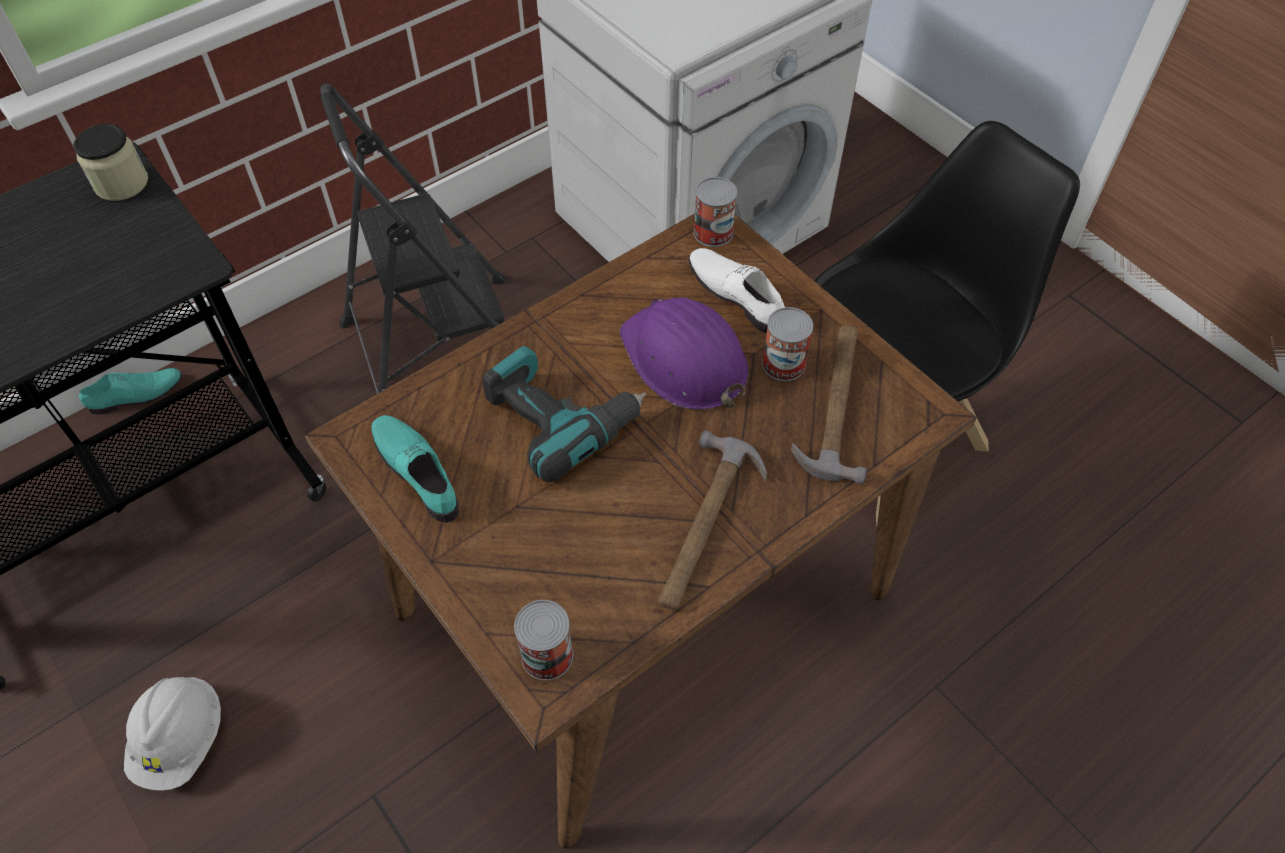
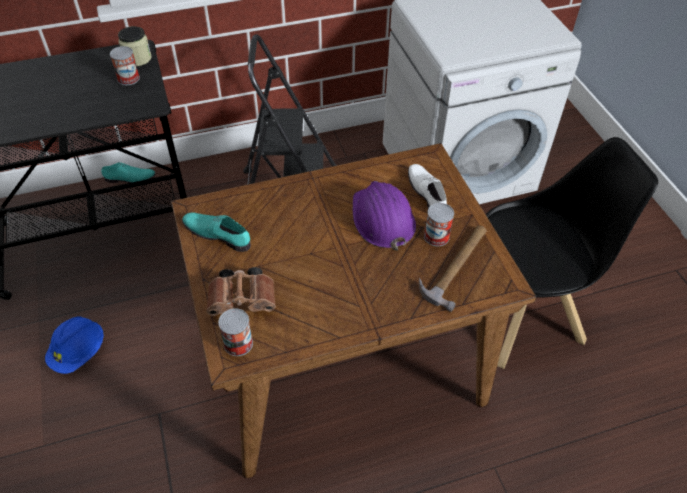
camera: 20 degrees right, 5 degrees down
white hard hat [124,677,221,791] -> blue hard hat [45,316,104,374]
turquoise shoe [371,415,459,523] -> turquoise shoe turned 45 degrees counterclockwise [182,213,251,252]
power drill [483,346,646,483] -> none
hammer [657,430,767,610] -> none
can [694,177,737,247] -> can moved to [110,46,140,85]
none -> brown binoculars [207,267,276,316]

